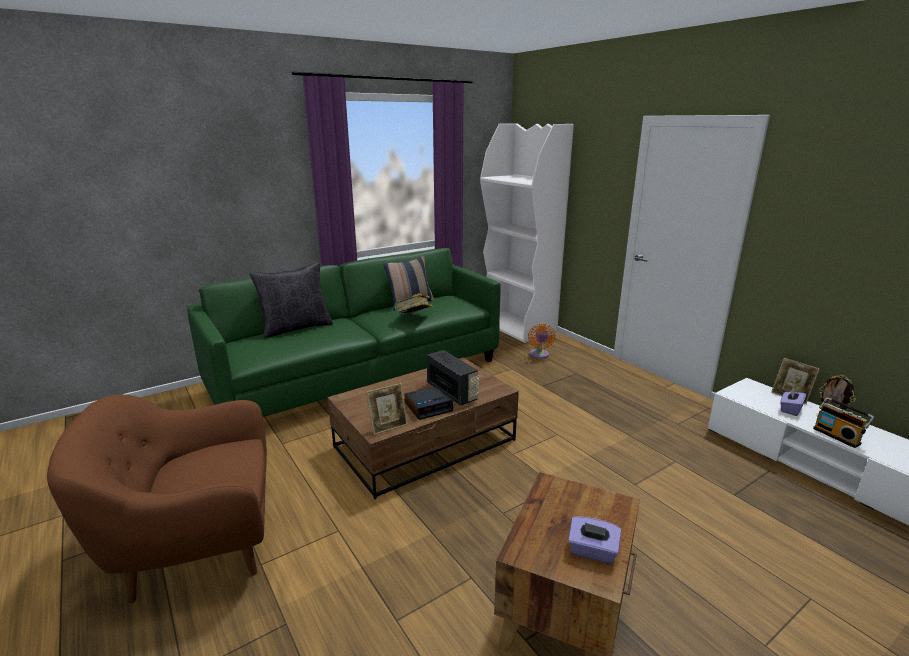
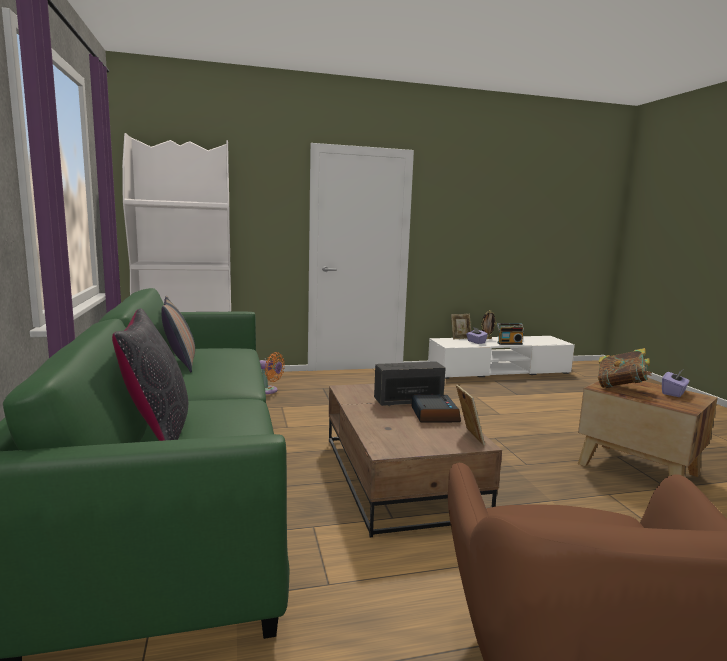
camera: 70 degrees left, 10 degrees down
book [394,293,432,314] -> book moved to [598,348,652,388]

